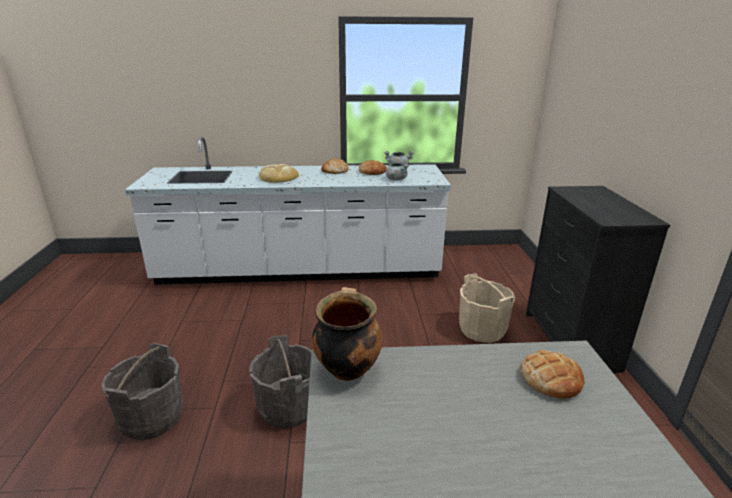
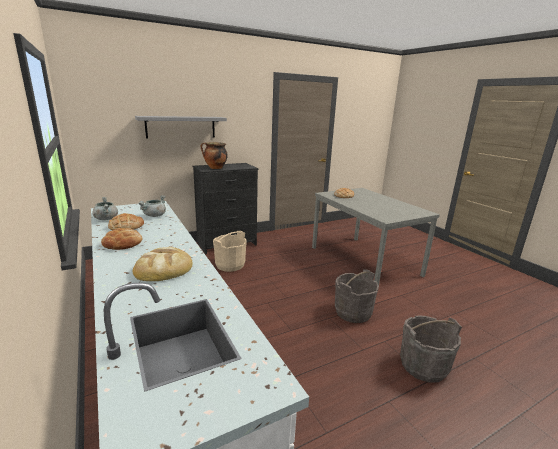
camera: 115 degrees left, 5 degrees down
cooking pot [312,287,382,381] -> cooking pot moved to [201,142,228,169]
none -> grey shelf [135,116,227,139]

